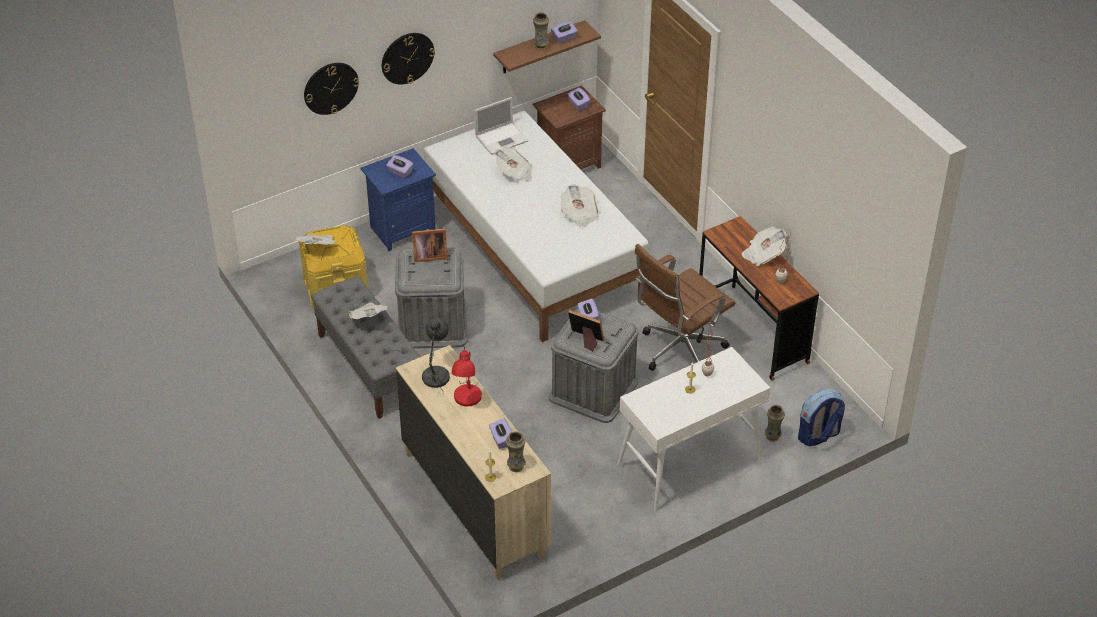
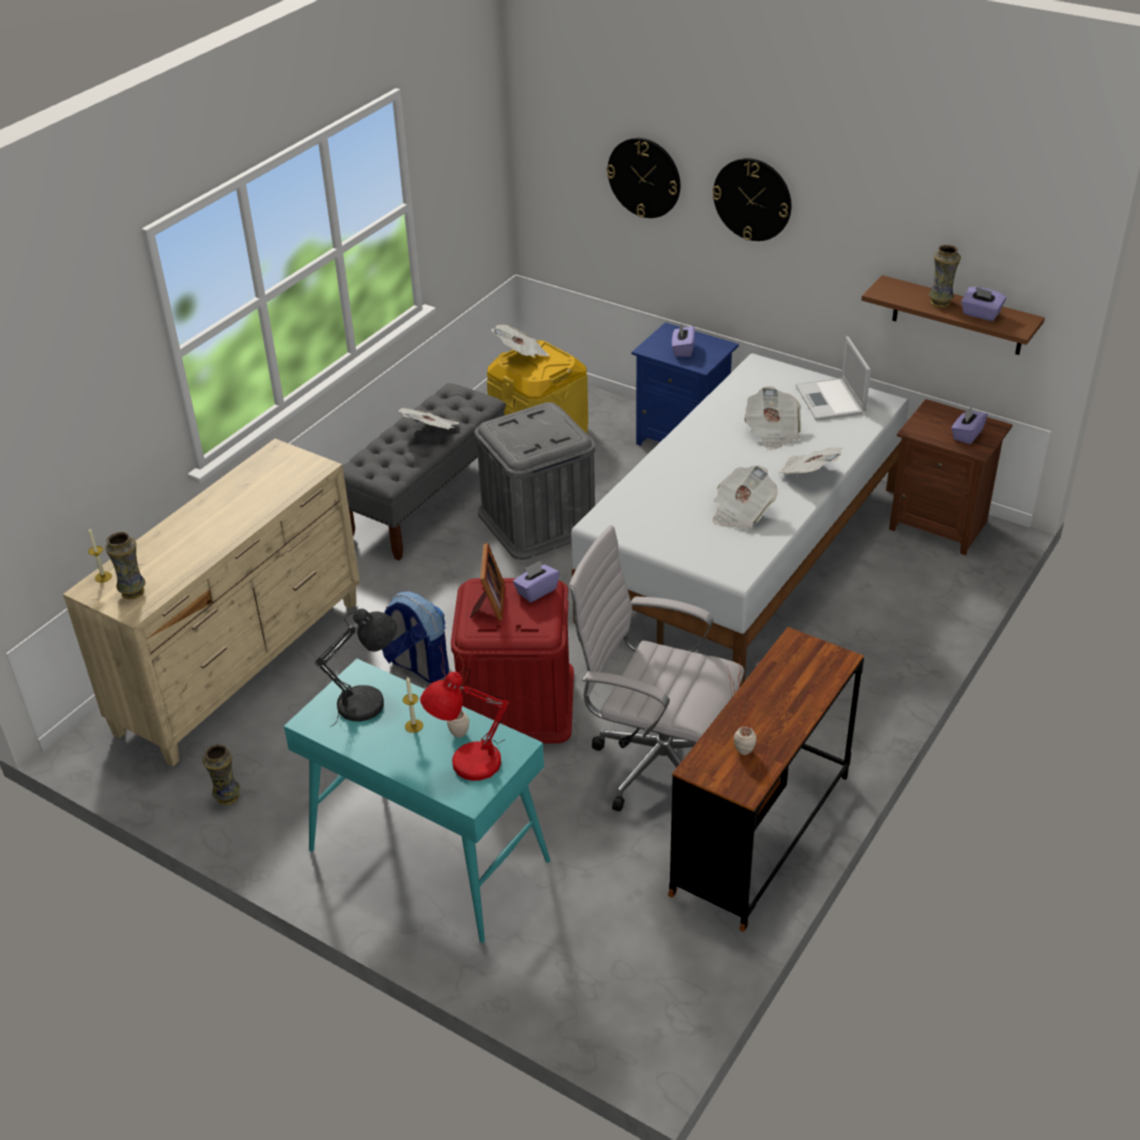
camera: 65 degrees right, 5 degrees down
picture frame [412,229,448,262] -> none
grey table lamp [422,317,450,394] -> grey table lamp moved to [315,609,397,727]
red table lamp [452,346,482,407] -> red table lamp moved to [420,669,510,781]
laptop [474,97,528,155] -> laptop turned 45 degrees clockwise [796,336,871,421]
purple tissue box [489,418,512,449] -> none
grey storage box [549,308,639,423] -> red storage box [451,578,574,744]
white console table [617,347,770,511] -> turquoise console table [284,659,550,943]
brown office chair [634,244,735,371] -> white office chair [567,525,744,812]
newspaper [742,227,787,266] -> newspaper moved to [778,448,843,474]
vase [765,405,785,442] -> vase moved to [203,744,240,805]
backpack [798,389,845,446] -> backpack moved to [382,591,449,683]

